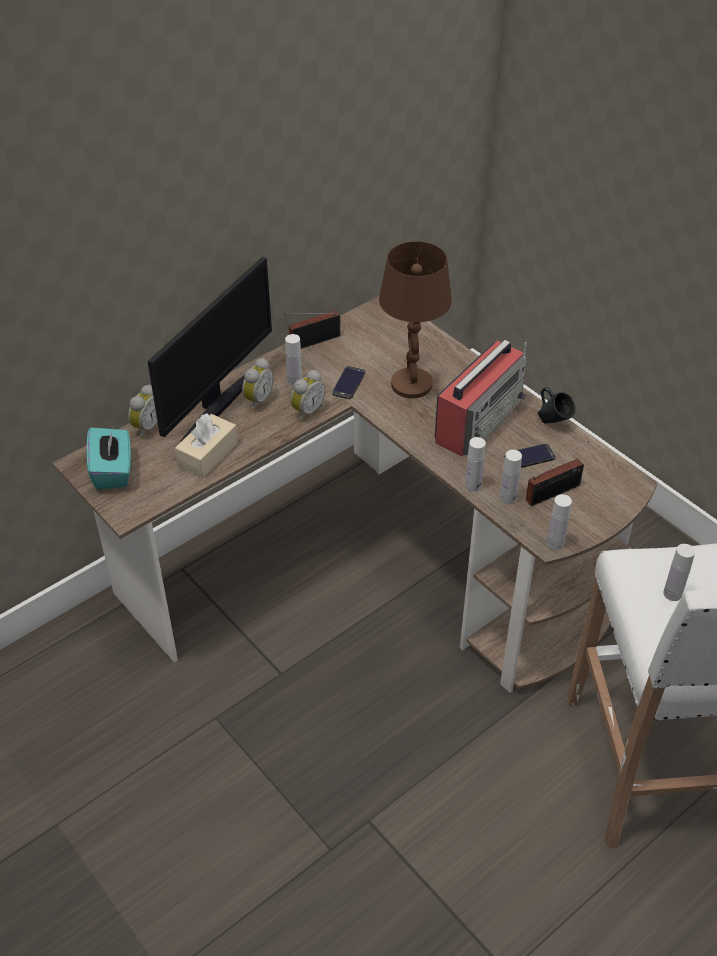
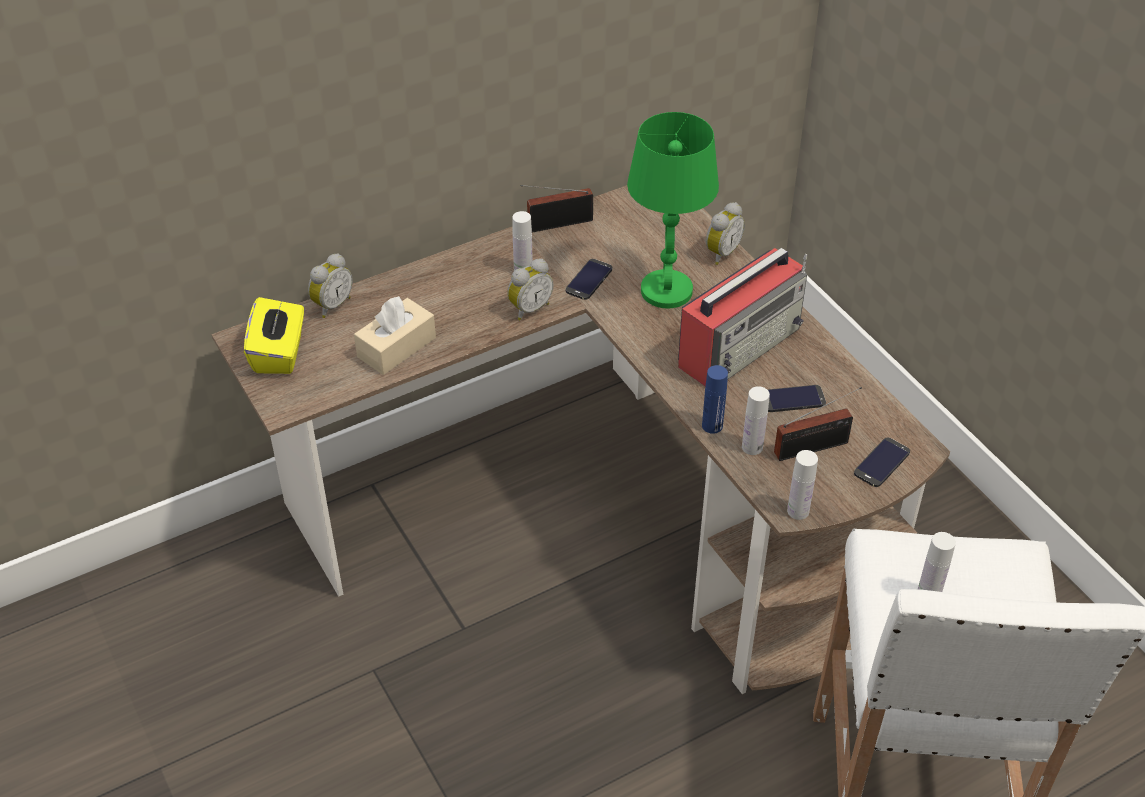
camera: 10 degrees right, 0 degrees up
turquoise tissue box [87,428,131,490] -> yellow tissue box [244,297,304,374]
monitor [148,257,272,441] -> none
alarm clock [242,358,274,411] -> alarm clock moved to [706,202,745,265]
brown table lamp [379,241,452,398] -> green table lamp [627,112,719,309]
white bottle [465,437,486,492] -> blue bottle [702,365,728,434]
blue mug [538,387,576,423] -> none
none -> phone [854,438,910,487]

